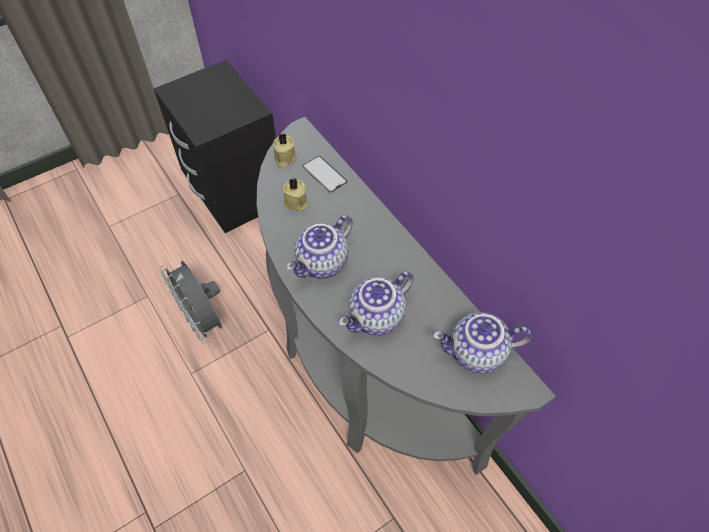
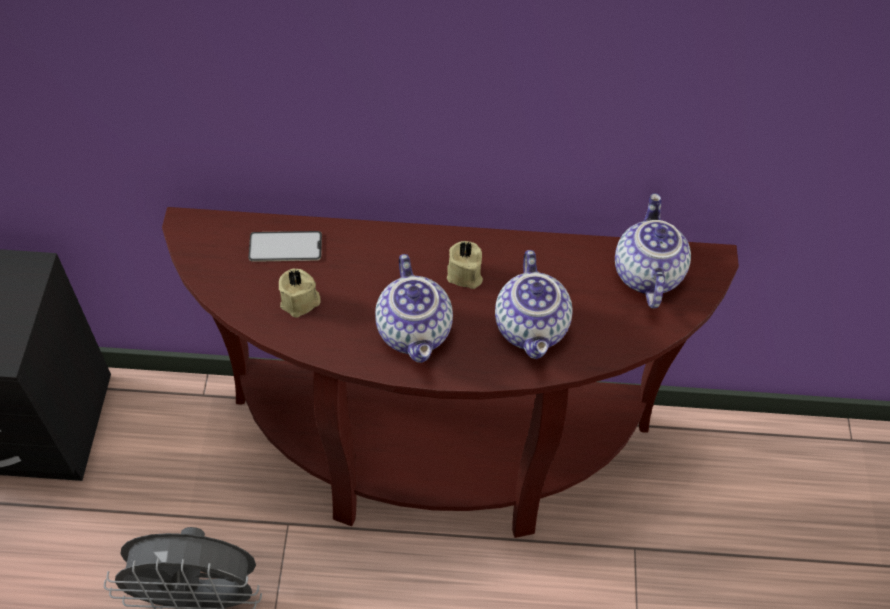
camera: 55 degrees left, 0 degrees up
grey console table [256,117,556,475] -> brown console table [162,207,739,538]
beige candle [273,133,296,167] -> beige candle moved to [447,241,483,289]
teapot [433,312,532,374] -> teapot turned 150 degrees clockwise [615,193,691,308]

